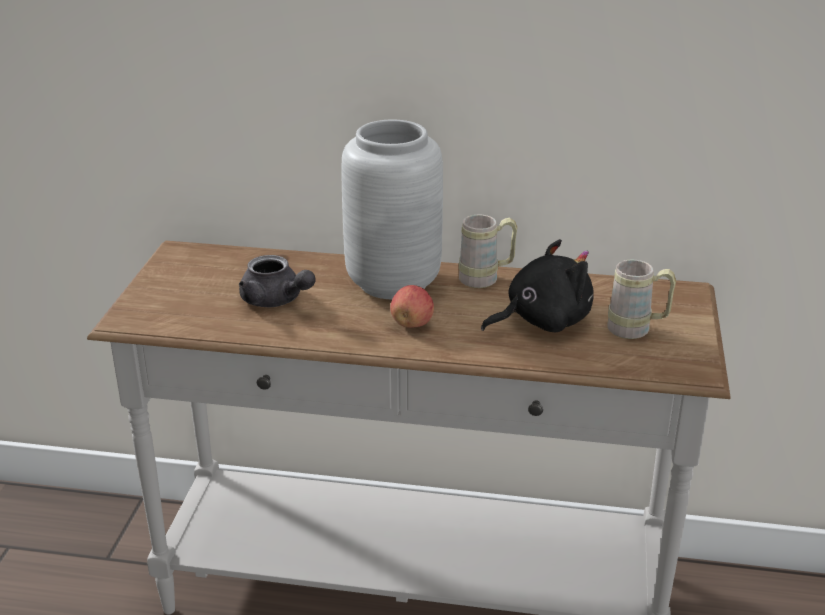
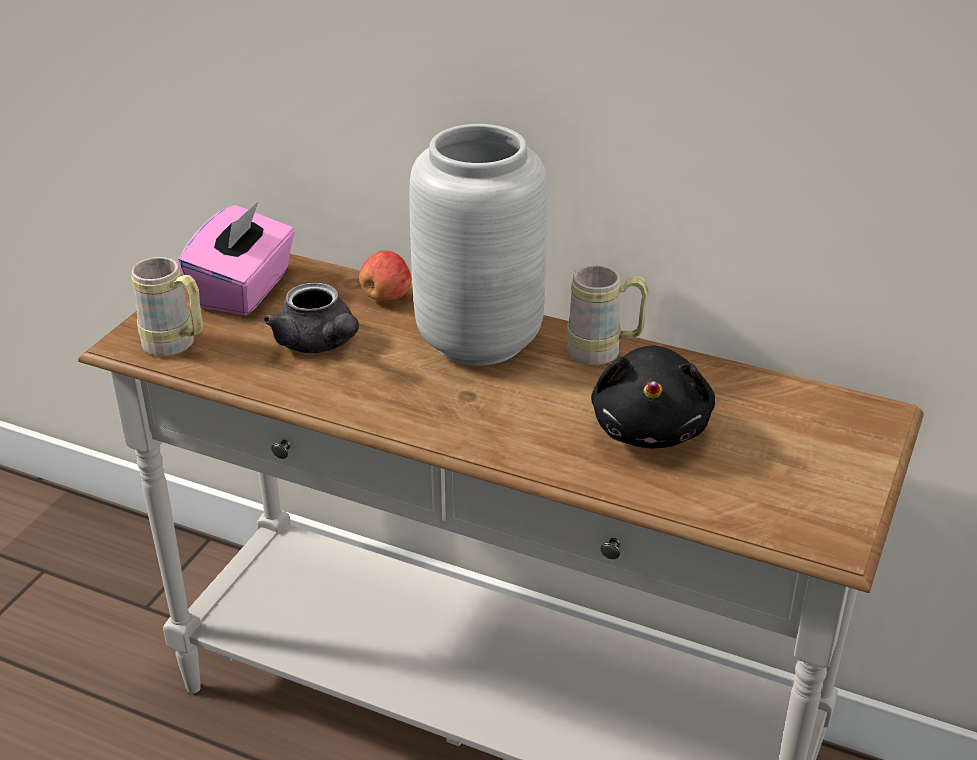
camera: 15 degrees right, 5 degrees up
apple [390,285,434,328] -> apple moved to [359,250,411,301]
black plush toy [481,239,594,332] -> black plush toy turned 105 degrees clockwise [591,345,715,449]
beige mug [607,259,676,339] -> beige mug moved to [131,257,203,356]
none -> pink tissue box [178,201,295,316]

